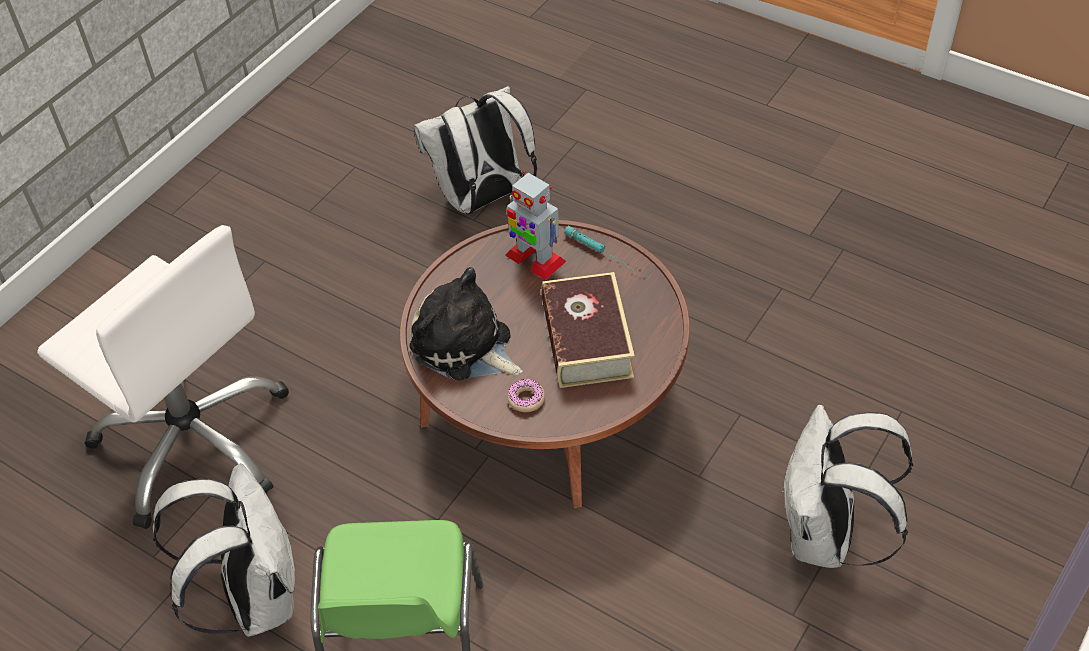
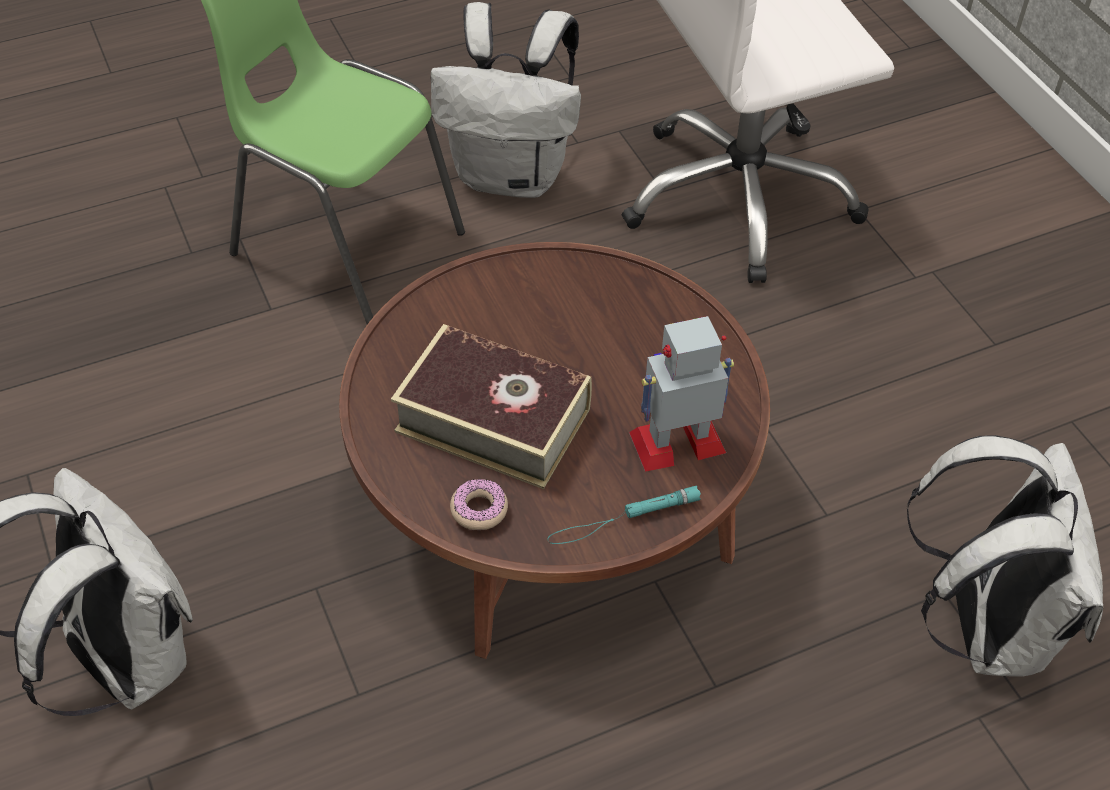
camera: 120 degrees right, 0 degrees up
plush toy [409,267,522,381] -> none
donut [507,379,545,412] -> donut moved to [450,479,508,530]

